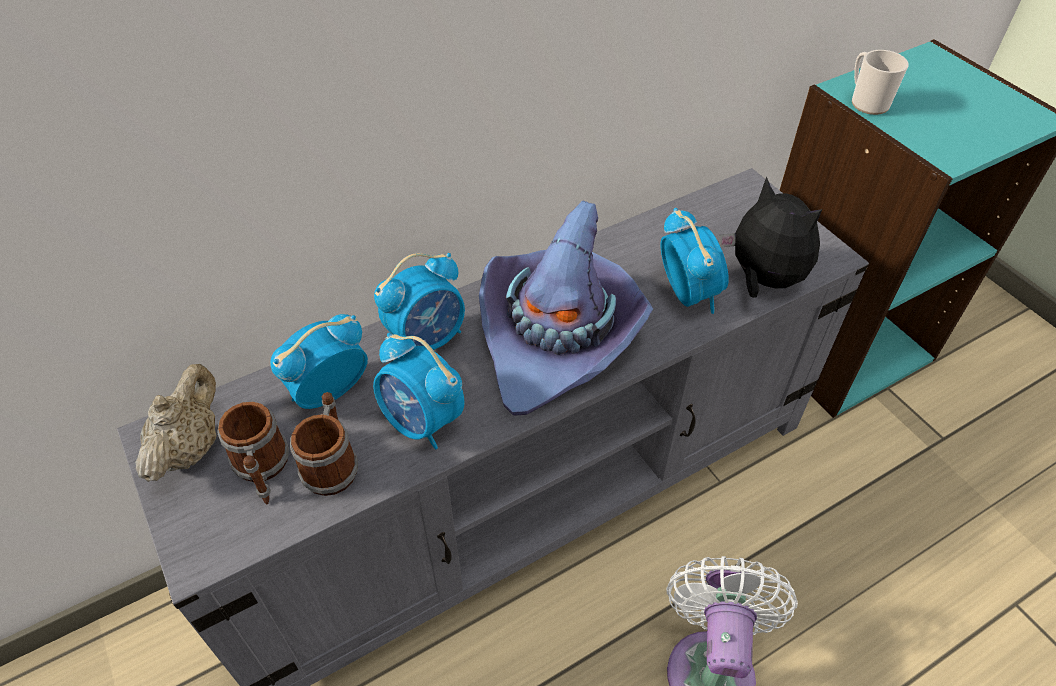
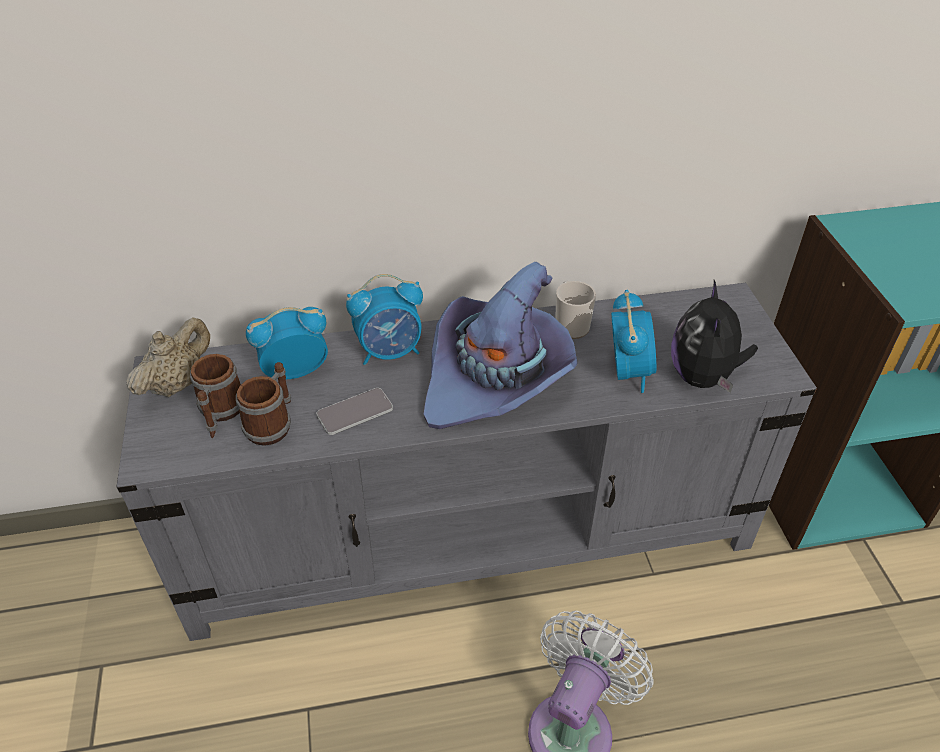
camera: 20 degrees right, 5 degrees down
alarm clock [373,332,464,450] -> phone [316,388,393,435]
plush toy [719,177,822,298] -> plush toy turned 150 degrees counterclockwise [671,280,758,393]
mug [852,50,909,115] -> mug moved to [555,281,596,339]

